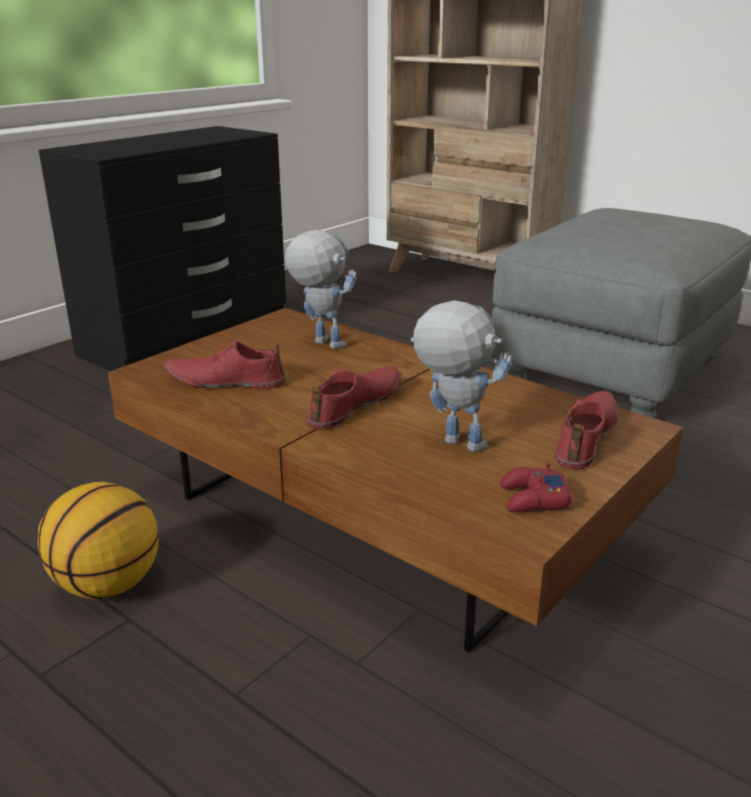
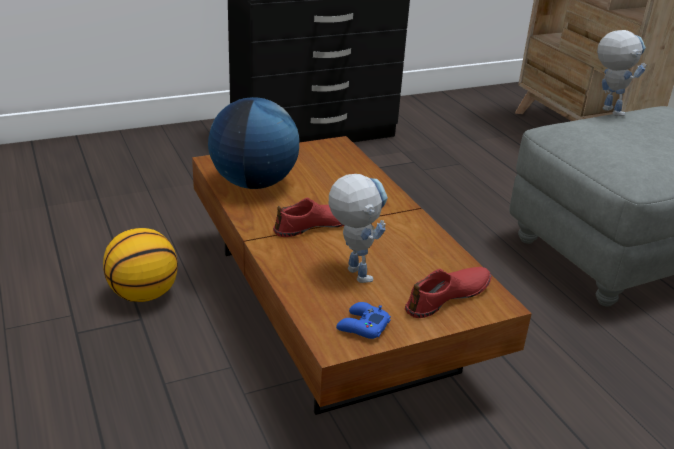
camera: 25 degrees right, 5 degrees up
red shoe [164,341,285,389] -> globe [208,97,299,189]
toy robot [285,230,357,349] -> toy robot moved to [597,30,646,116]
red game controller [500,463,573,512] -> blue game controller [336,302,391,339]

